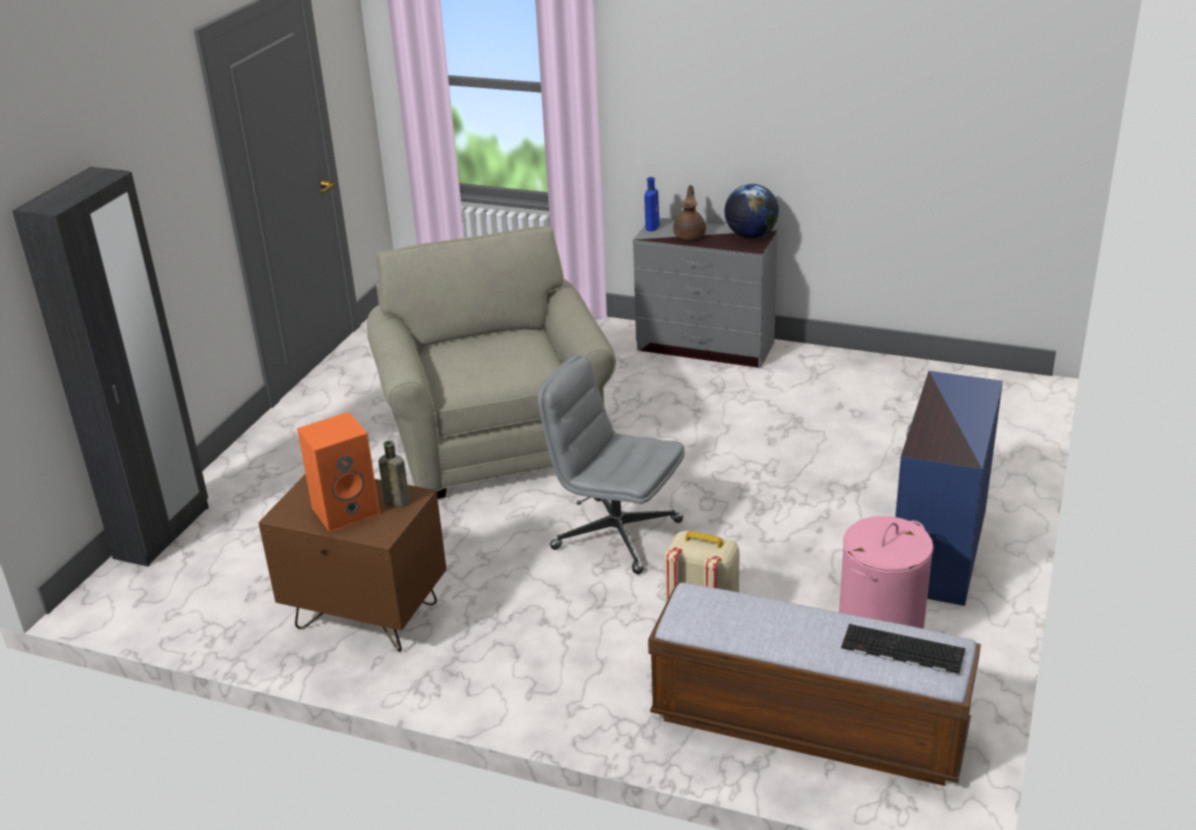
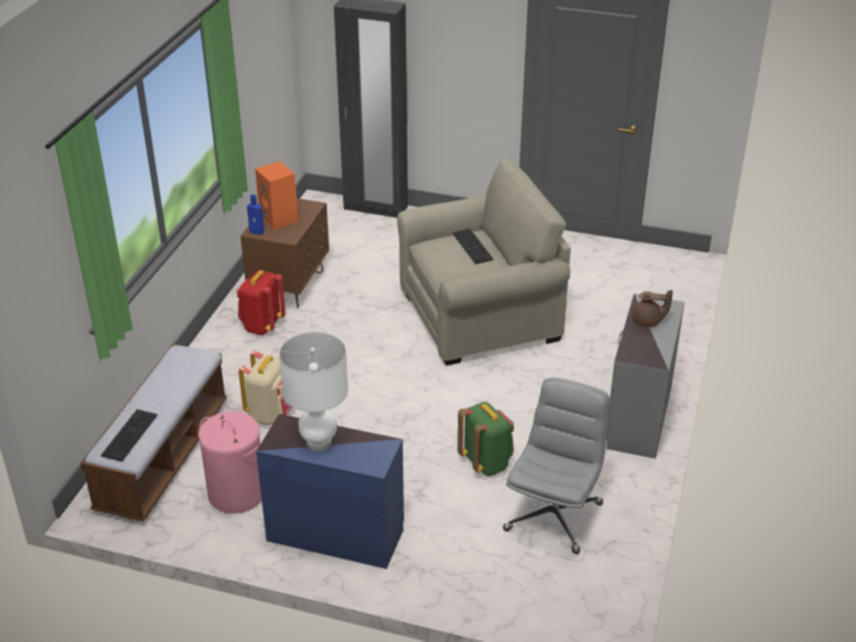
camera: 85 degrees right, 5 degrees up
brown bottle [378,440,410,507] -> none
grey office chair [538,356,685,574] -> grey office chair moved to [503,377,610,554]
blue bottle [644,177,659,231] -> blue bottle moved to [247,195,264,235]
globe [724,184,779,238] -> none
none -> red backpack [237,270,286,335]
none -> white table lamp [279,332,348,451]
none -> keyboard [452,228,494,264]
none -> green backpack [458,402,514,476]

